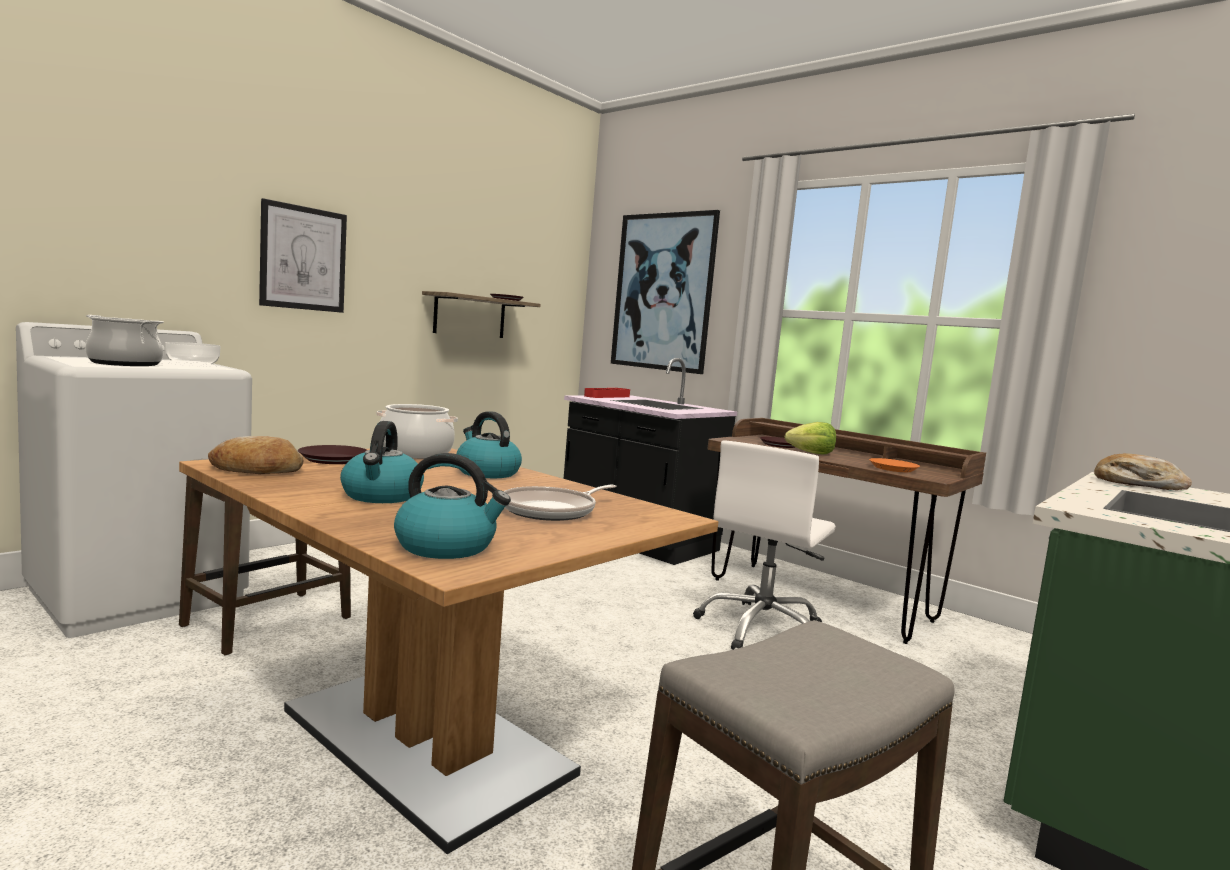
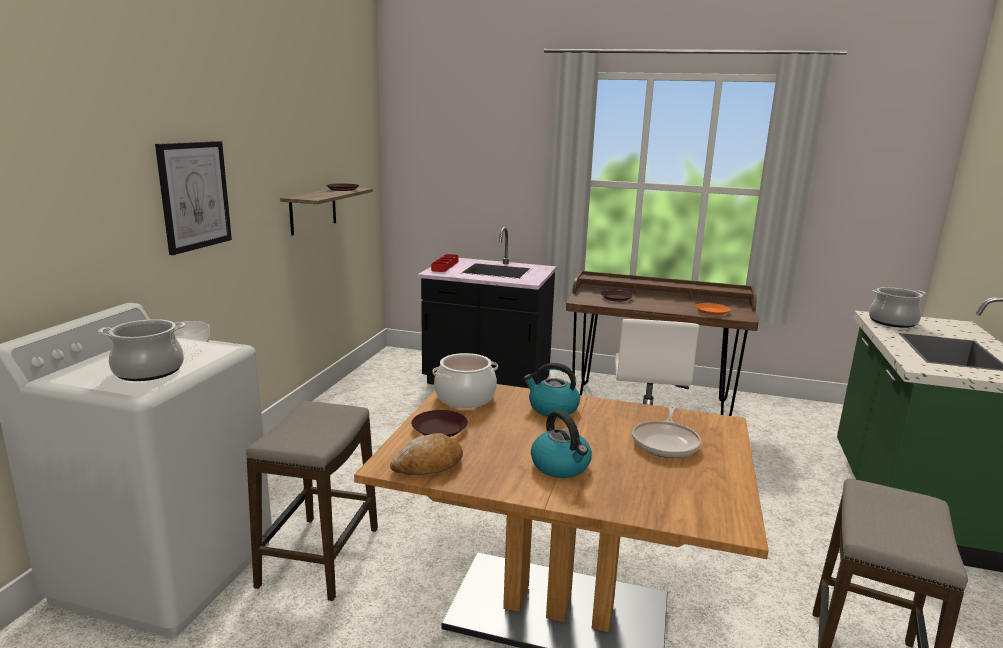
camera: 25 degrees left, 10 degrees up
kettle [394,453,511,559] -> none
picture [611,210,720,374] -> none
lettuce [785,422,836,454] -> none
bread [1094,453,1192,490] -> cooking pot [869,287,926,328]

